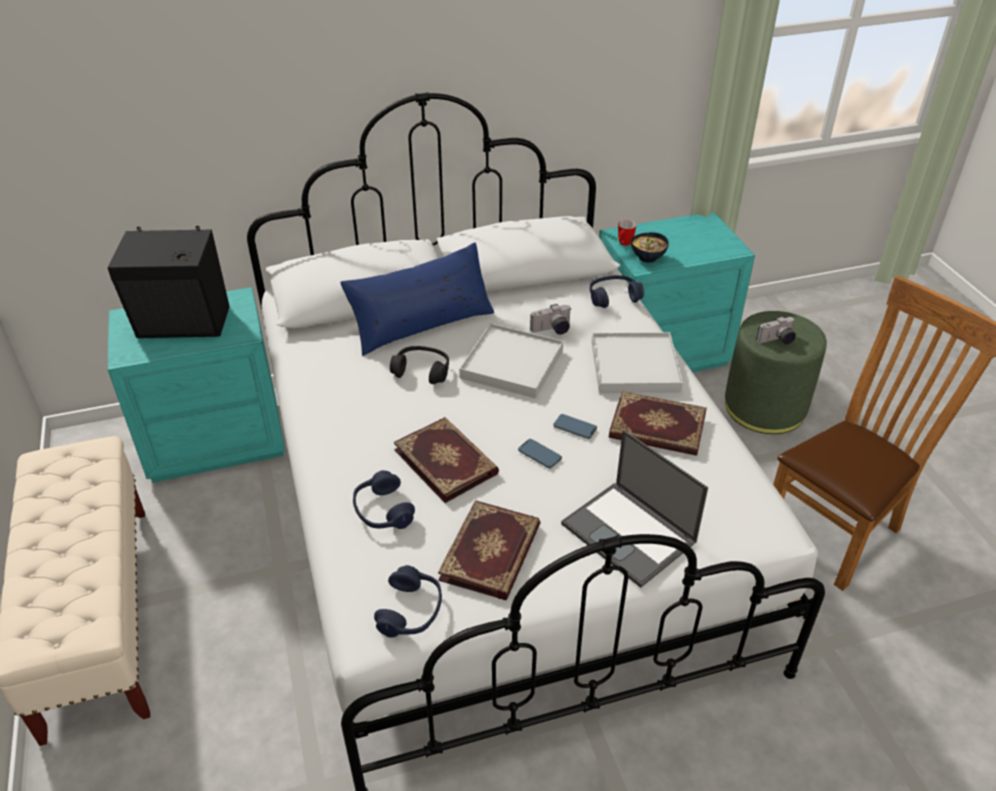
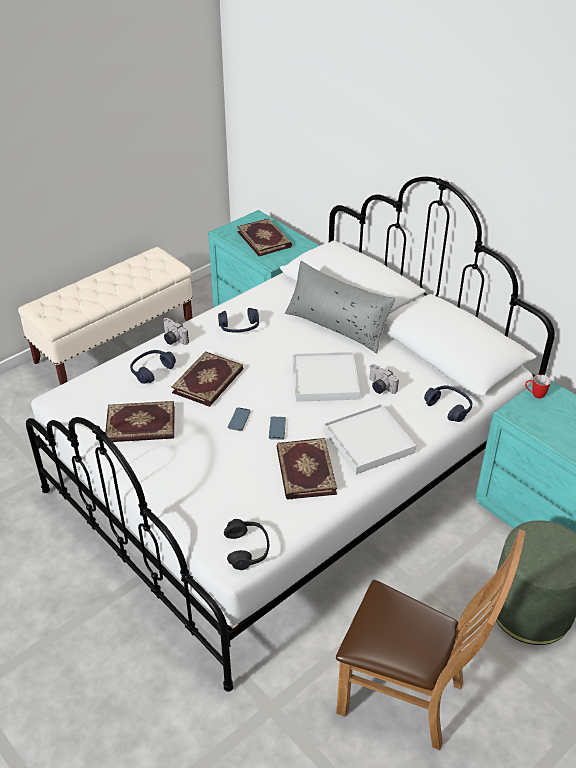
camera: 65 degrees right, 0 degrees up
black speaker [107,226,230,338] -> book [237,218,292,256]
blue pillow [340,242,494,356] -> grey pillow [285,261,395,353]
blue headphones [374,565,442,637] -> blue headphones moved to [218,308,259,333]
black headphones [390,346,449,384] -> black headphones moved to [224,519,269,570]
laptop [561,430,708,588] -> none
bowl [631,232,669,263] -> none
camera [756,316,796,344] -> camera moved to [163,318,189,345]

